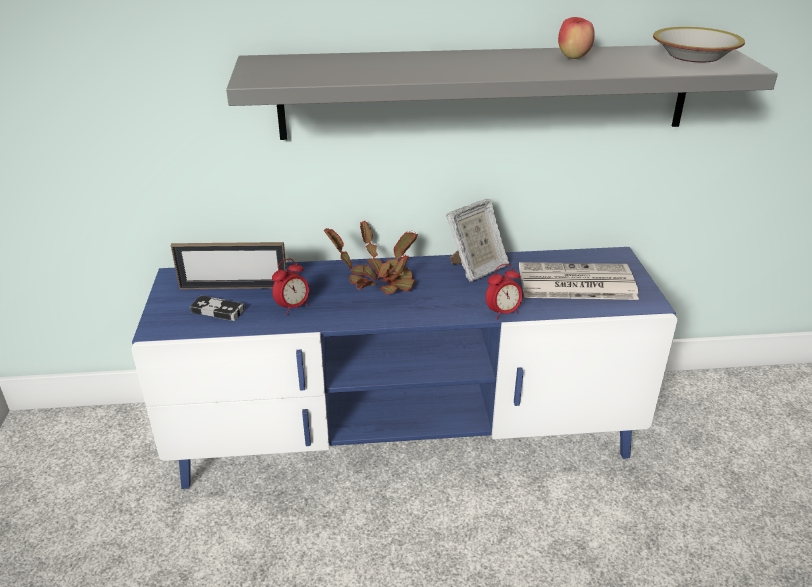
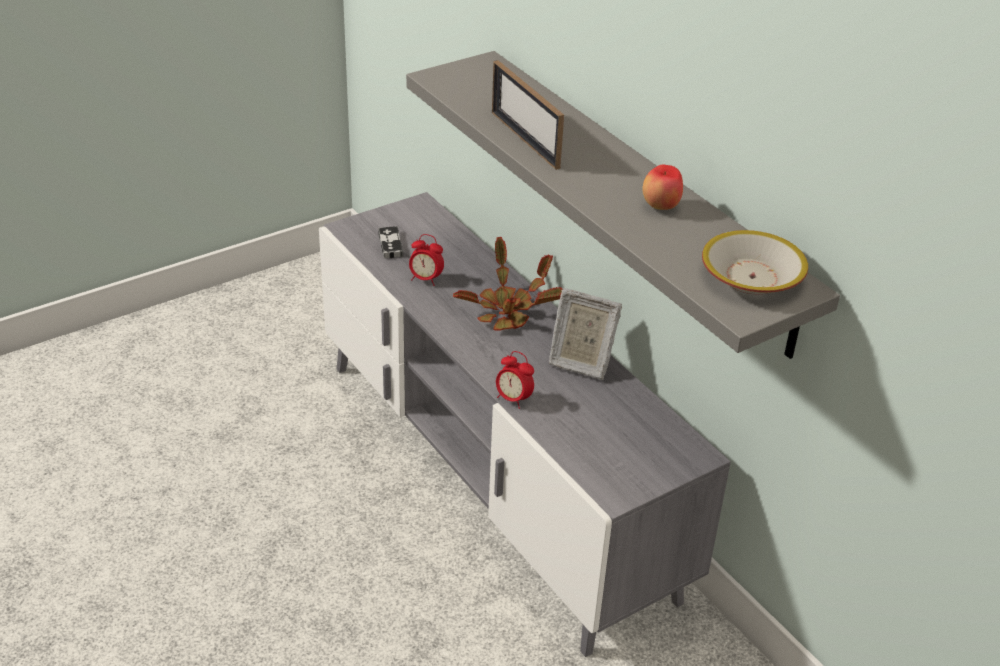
camera: 60 degrees right, 5 degrees up
blue tv stand [132,247,677,489] -> grey tv stand [319,192,731,657]
picture frame [171,242,287,289] -> picture frame moved to [492,60,564,170]
newspaper [519,262,639,300] -> none

